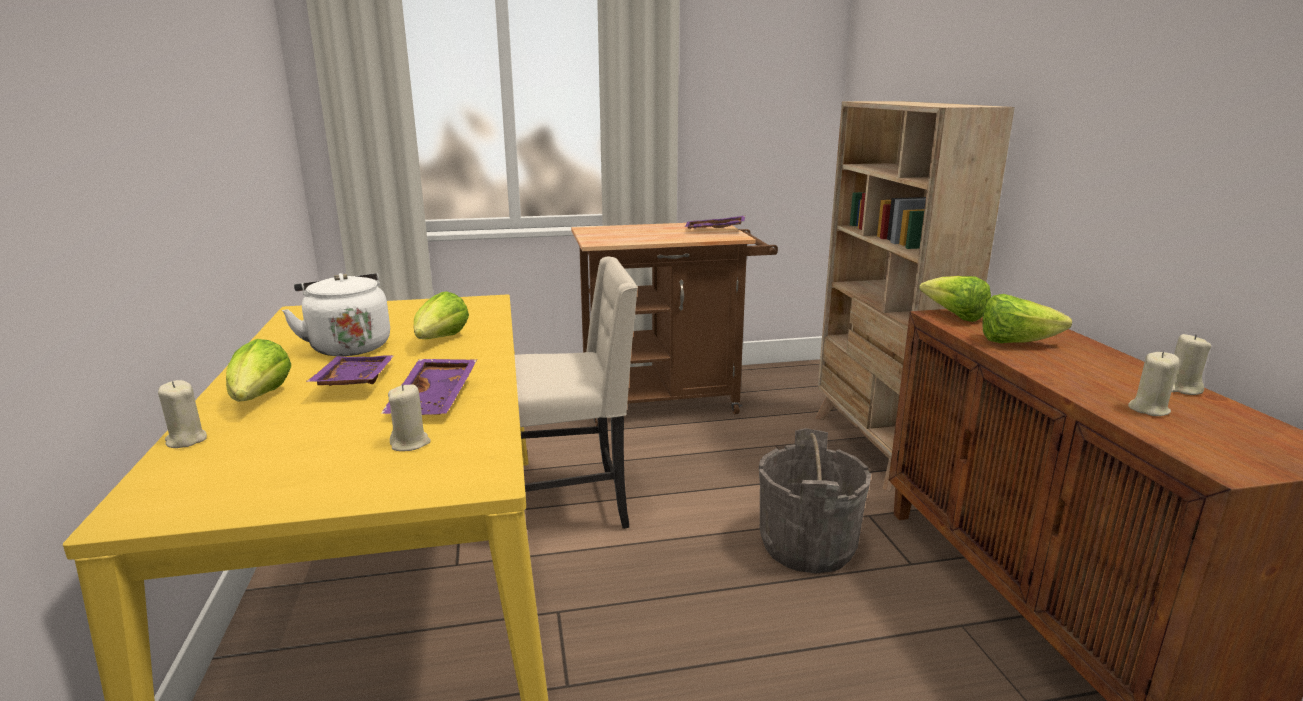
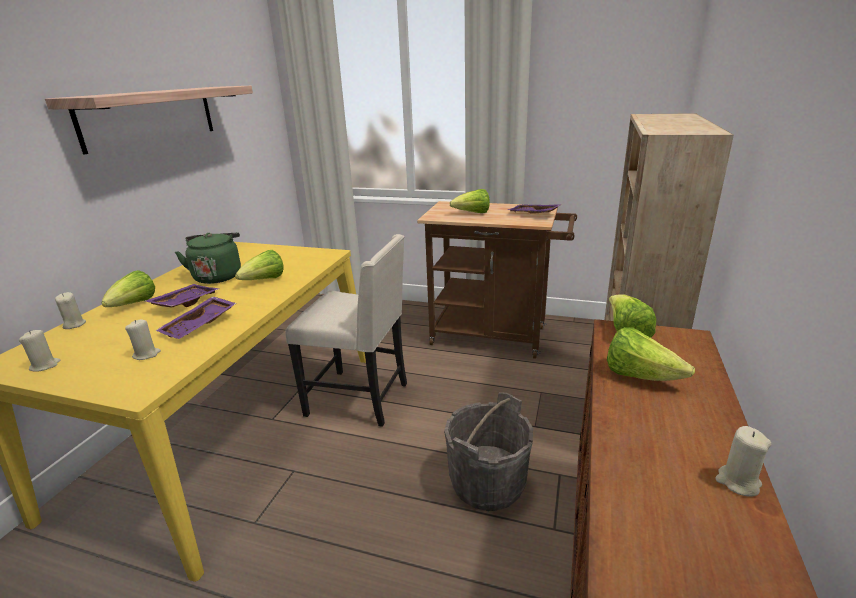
camera: 30 degrees right, 5 degrees up
white kettle [282,273,390,356] -> green kettle [175,232,241,284]
beige candle [1128,351,1179,416] -> beige candle moved to [19,330,60,372]
none -> shelf [45,86,253,155]
none -> lettuce [450,189,490,213]

